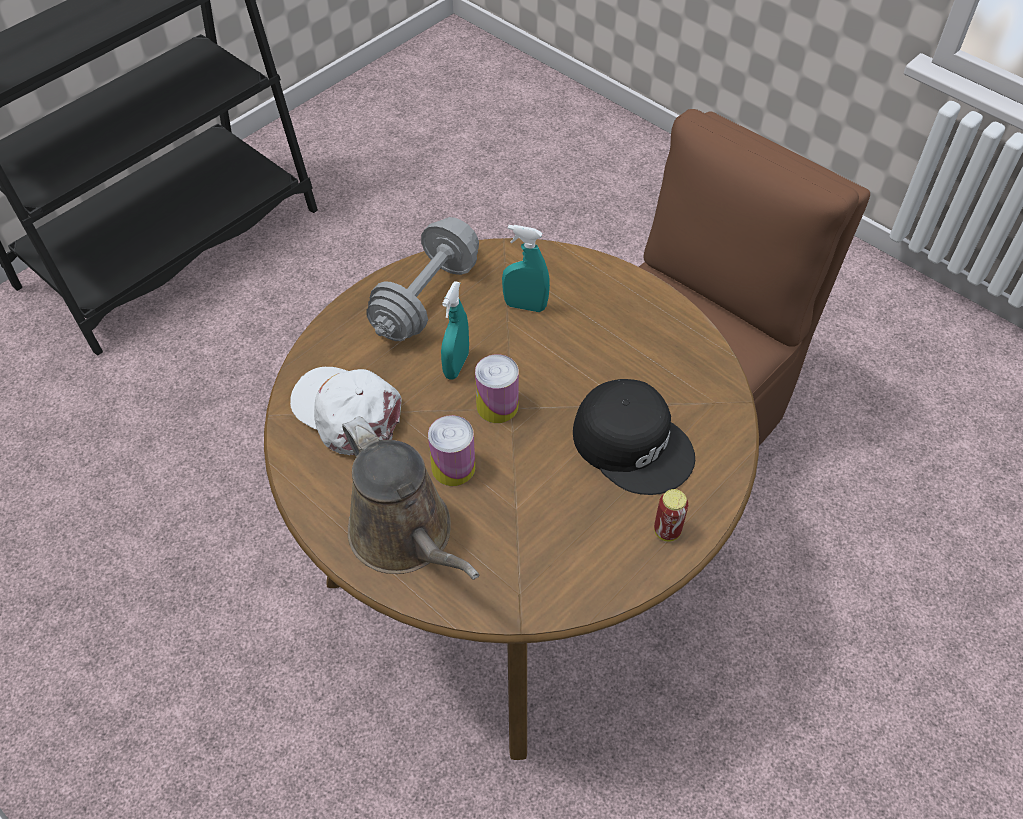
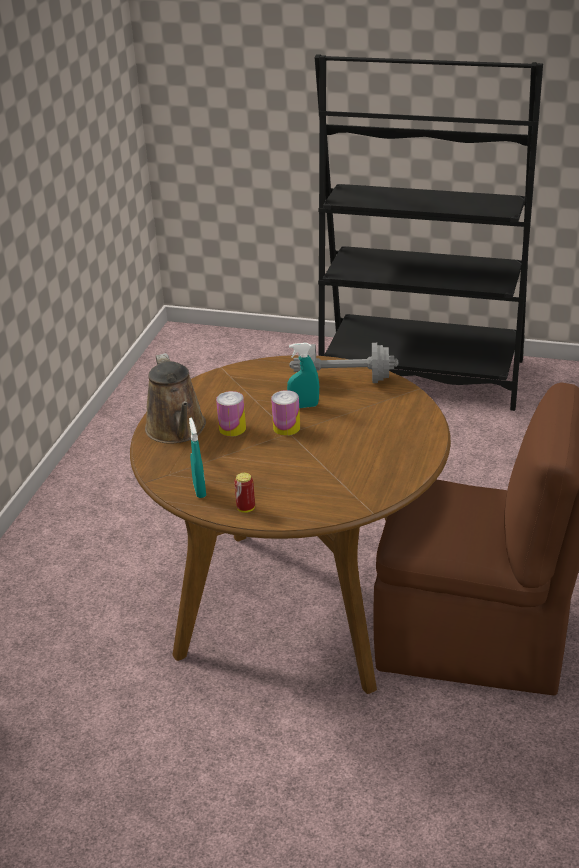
camera: 65 degrees right, 20 degrees down
white cap [290,367,402,455] -> none
brown watering can [342,416,479,580] -> brown watering can turned 45 degrees counterclockwise [145,353,206,444]
turquoise spray bottle [502,225,550,312] -> turquoise spray bottle moved to [189,418,206,498]
black cap [573,379,695,495] -> none

